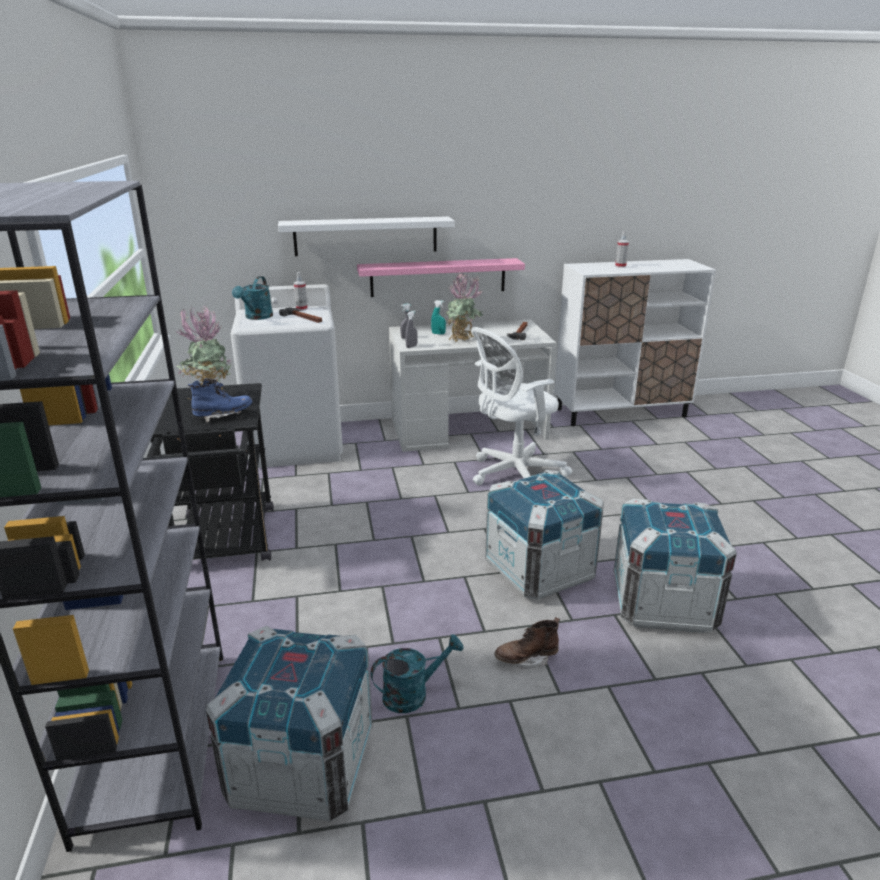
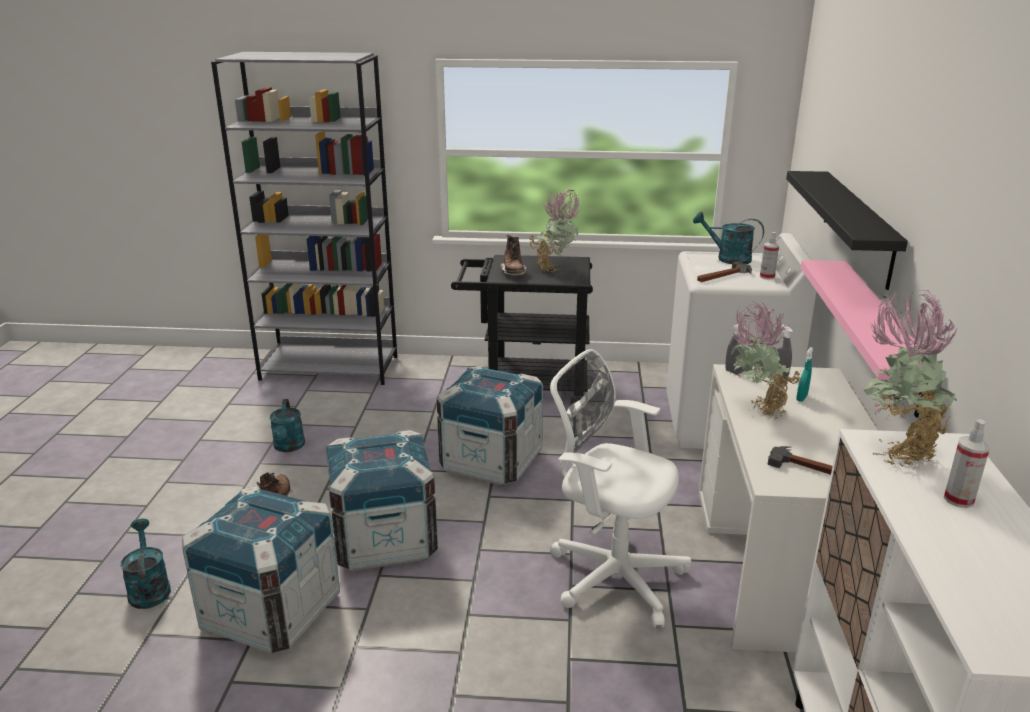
camera: 105 degrees right, 0 degrees up
blue boot [188,378,252,422] -> brown boot [500,235,526,276]
crate [205,626,373,822] -> crate moved to [437,366,543,486]
white shelf [278,216,455,256] -> black shelf [786,171,908,290]
white office chair [471,327,572,485] -> white office chair turned 45 degrees counterclockwise [550,349,691,628]
none -> turquoise watering can [121,519,171,609]
none -> potted plant [864,290,957,467]

